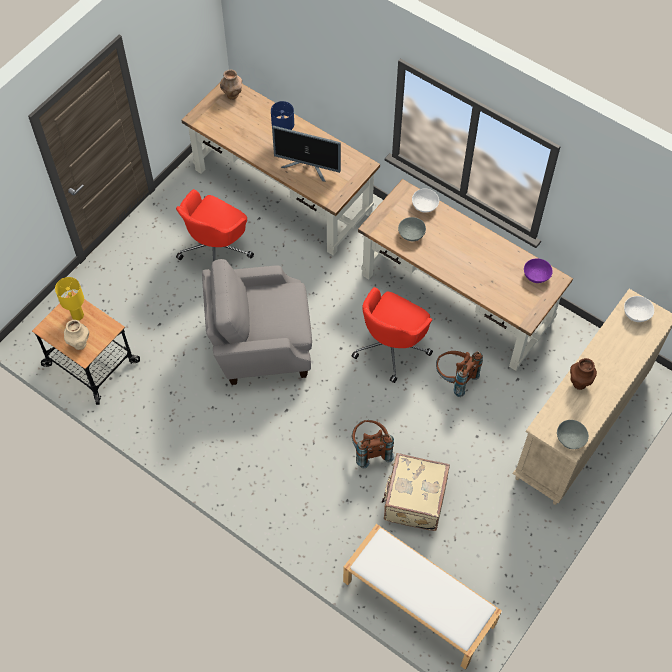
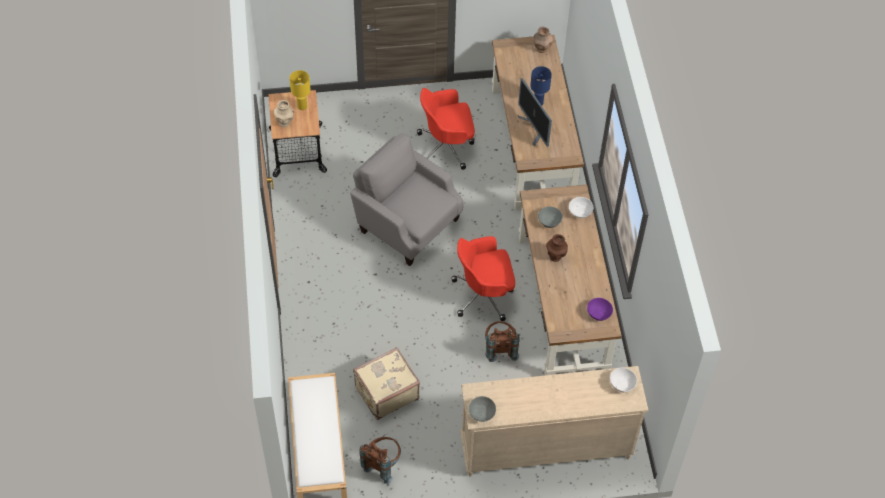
camera: 45 degrees right, 5 degrees down
brown backpack [352,420,394,469] -> brown backpack moved to [359,437,401,484]
brown vase [570,358,597,390] -> brown vase moved to [546,234,568,262]

